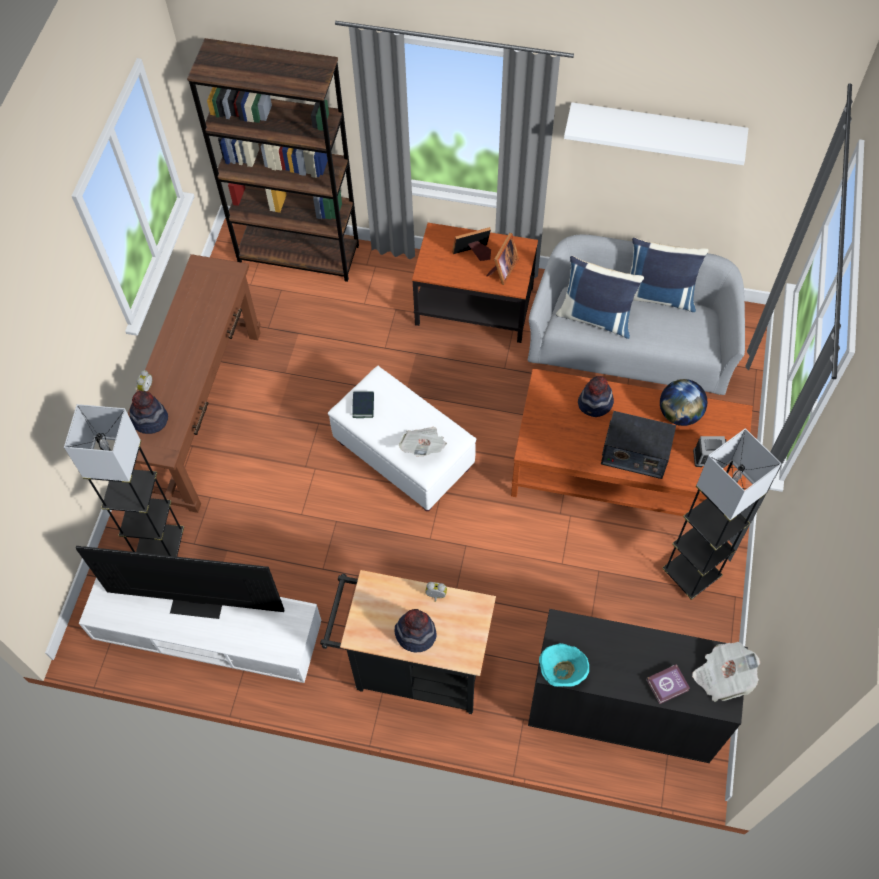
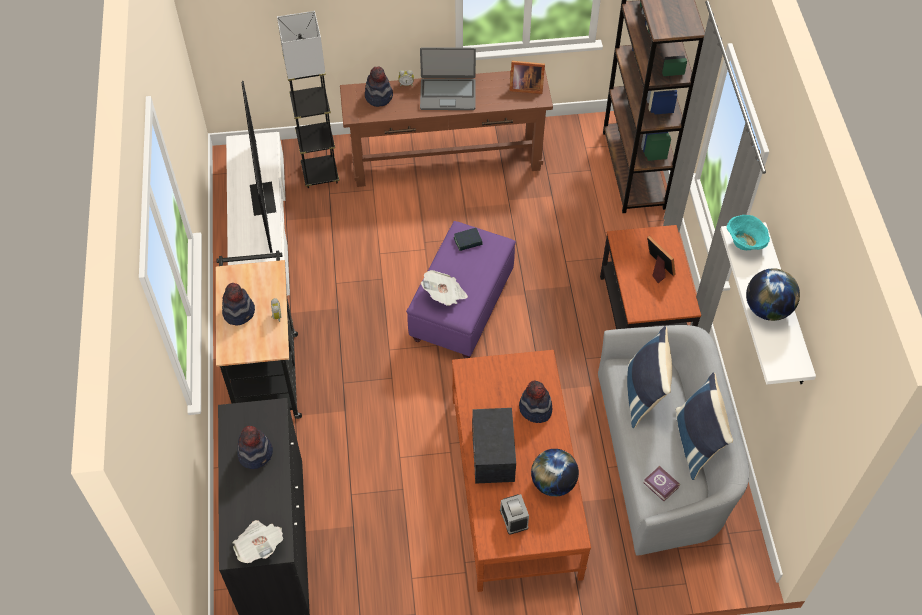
camera: 70 degrees right, 5 degrees down
white ottoman [328,366,476,511] -> purple ottoman [406,221,516,358]
picture frame [486,233,519,285] -> picture frame moved to [510,61,545,94]
turquoise bowl [539,643,589,687] -> turquoise bowl moved to [727,215,770,250]
book [646,664,690,704] -> book moved to [643,466,680,501]
grey floor lamp [662,428,782,600] -> none
none -> hat [237,426,273,469]
none -> laptop [420,47,476,110]
none -> globe [746,268,800,321]

